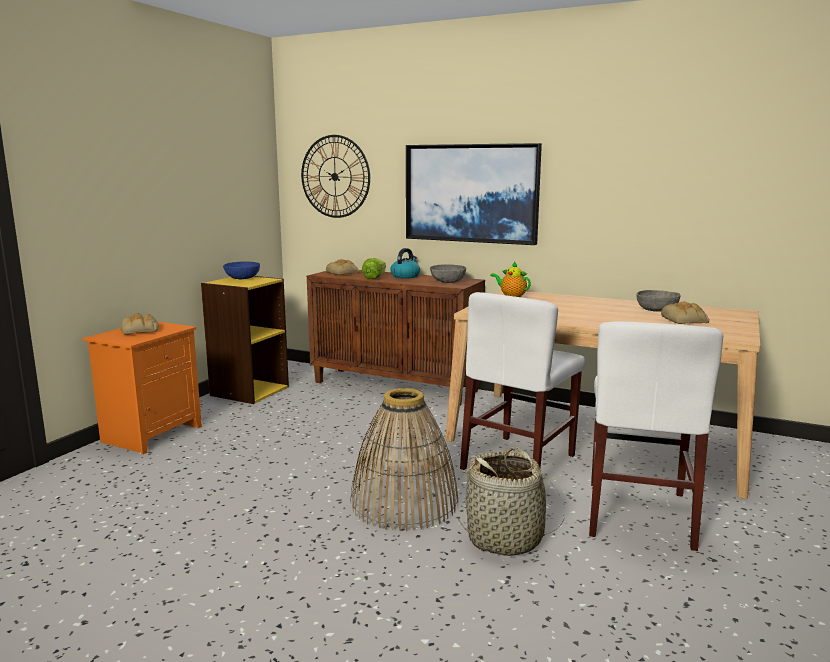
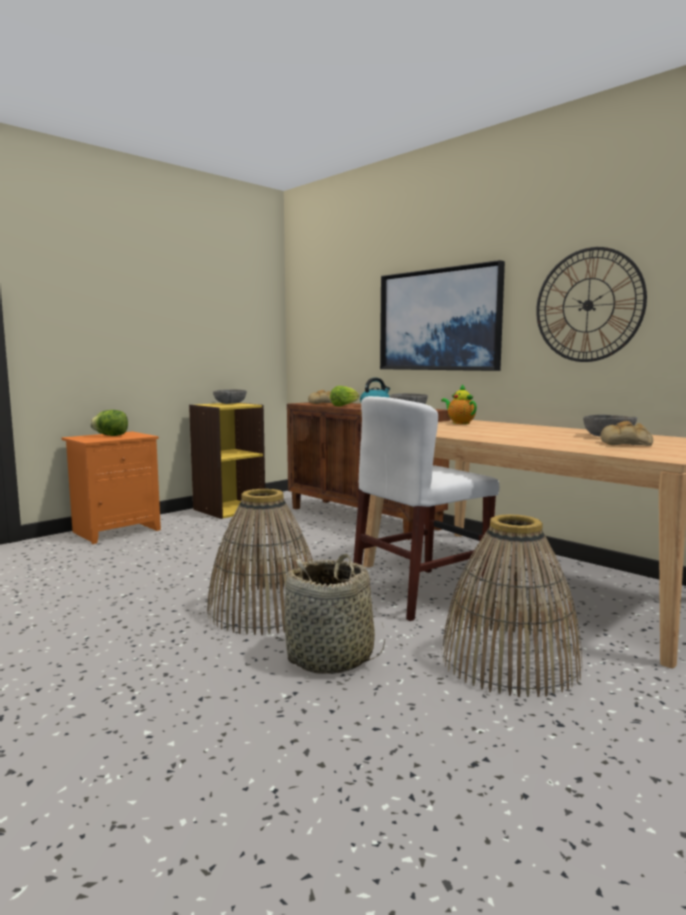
camera: 20 degrees right, 5 degrees down
bread [121,313,159,335] -> lettuce [90,410,128,436]
blue bowl [223,262,260,279] -> grey bowl [213,389,247,404]
wall clock [301,135,370,218] -> wall clock moved to [536,247,647,362]
white chair [589,321,723,551] -> basket [441,514,582,697]

